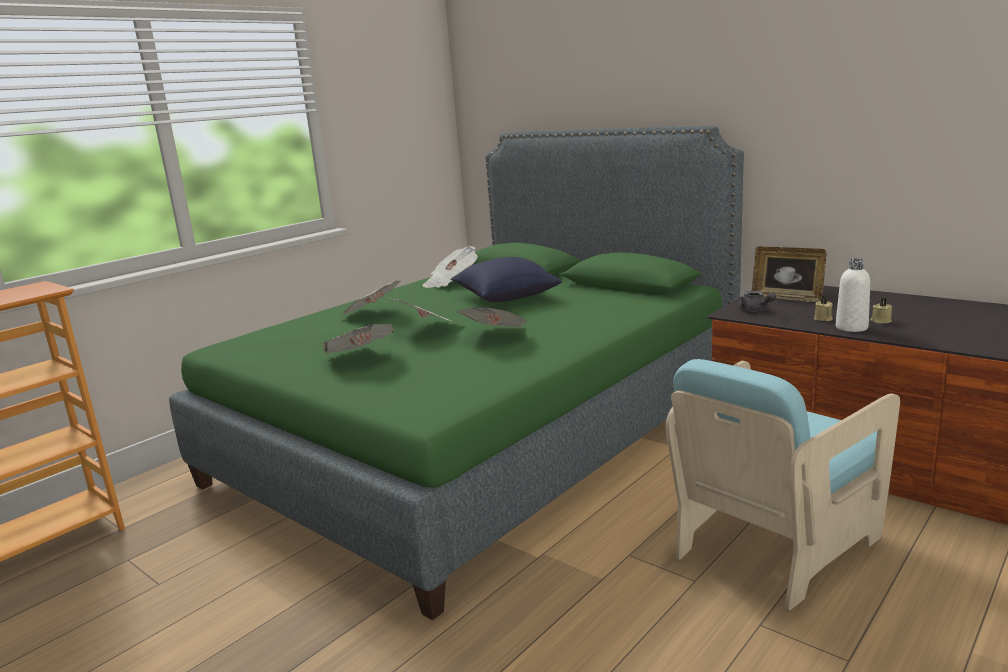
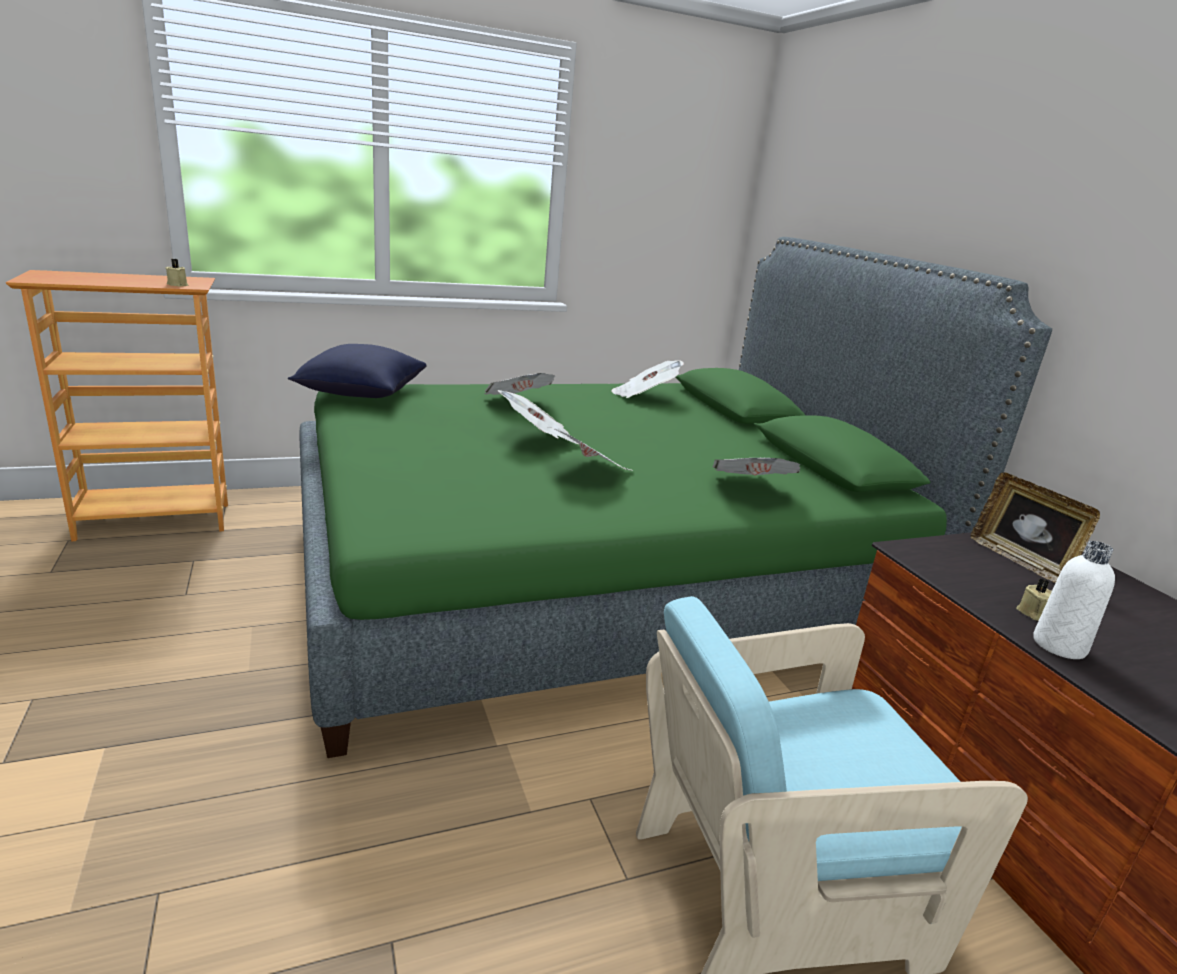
camera: 25 degrees right, 5 degrees up
newspaper [323,324,394,353] -> newspaper moved to [713,458,800,476]
blue pillow [451,257,561,302] -> blue pillow moved to [288,344,427,398]
grey teapot [739,291,776,311] -> none
beige candle [870,298,892,323] -> beige candle moved to [165,259,188,286]

